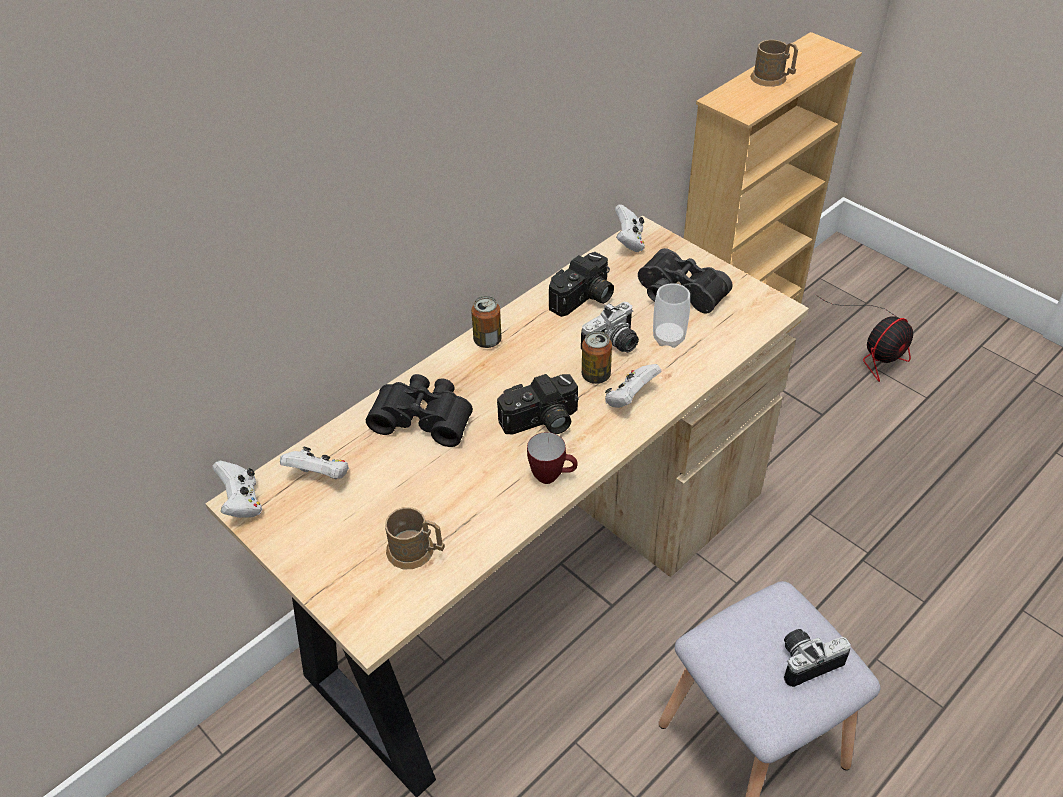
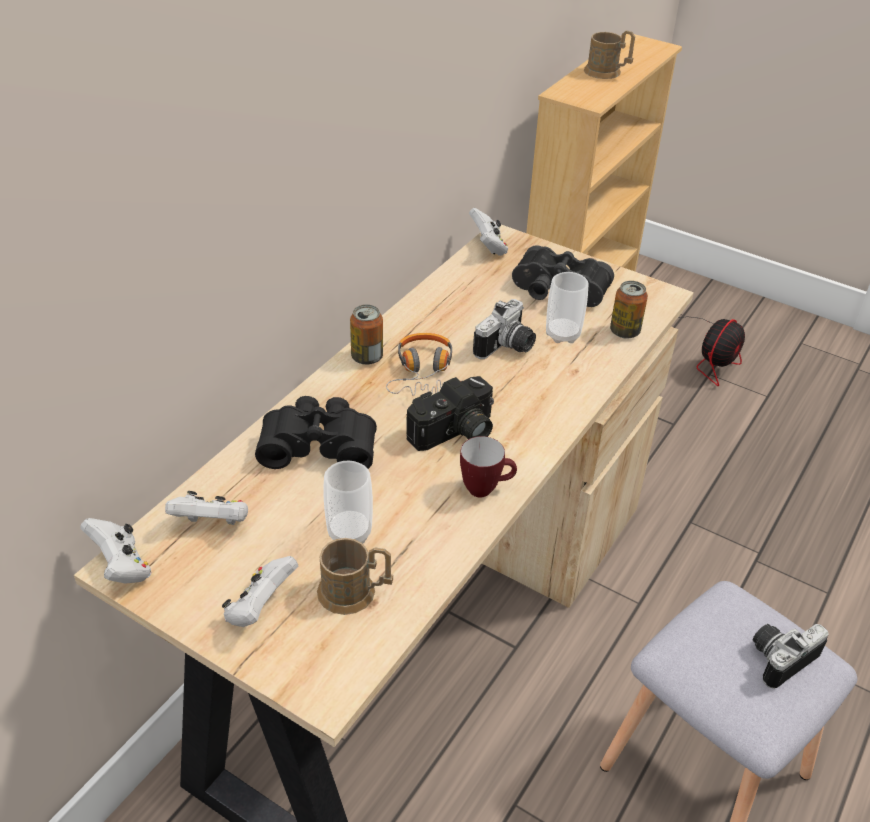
camera: 15 degrees left, 5 degrees down
camera [549,252,614,317] -> none
can [582,331,612,384] -> can moved to [610,281,648,339]
white game controller [605,364,661,408] -> white game controller moved to [222,556,299,627]
none -> cup [324,461,373,543]
none -> headphones [386,333,452,396]

